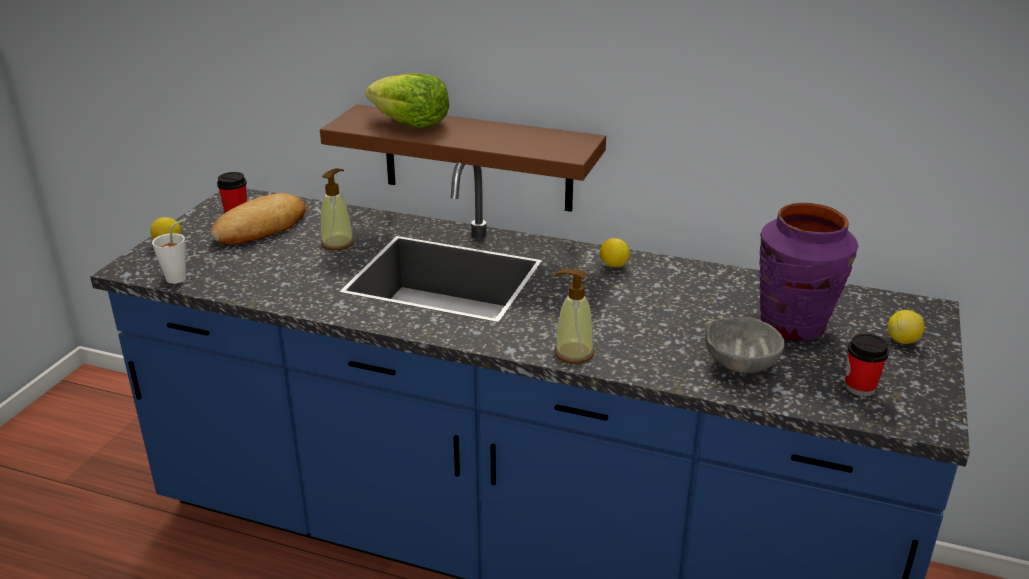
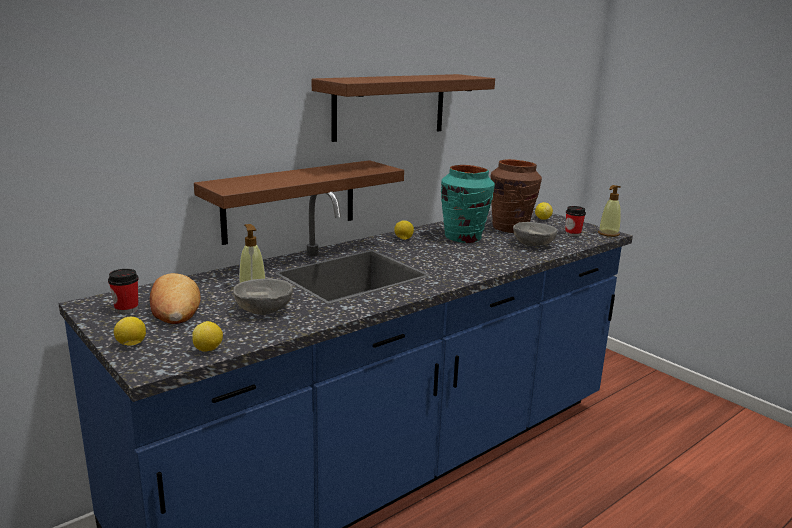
camera: 60 degrees left, 10 degrees down
white cup [152,219,187,284] -> lemon [192,321,223,352]
lettuce [366,73,449,129] -> none
soap dispenser [555,269,594,364] -> soap dispenser moved to [598,185,621,237]
purple vase [759,203,858,342] -> brown vase [491,159,542,233]
none -> grey bowl [233,279,293,315]
none -> brown shelf [312,74,495,142]
none -> turquoise vase [441,165,495,243]

